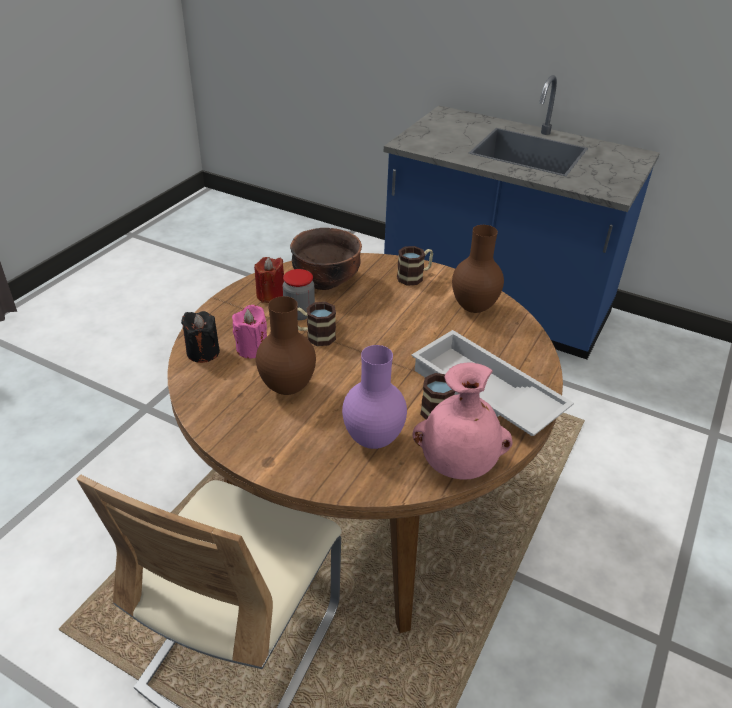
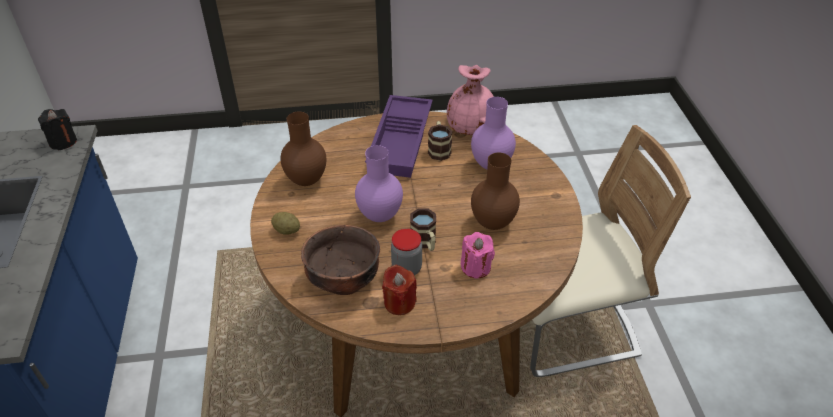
camera: 125 degrees left, 5 degrees up
black candle [181,311,220,363] -> black candle moved to [38,109,77,150]
mug [397,246,433,286] -> potato [271,212,300,235]
white tray [411,330,574,436] -> purple tray [365,95,433,178]
none -> purple vase [355,145,403,222]

